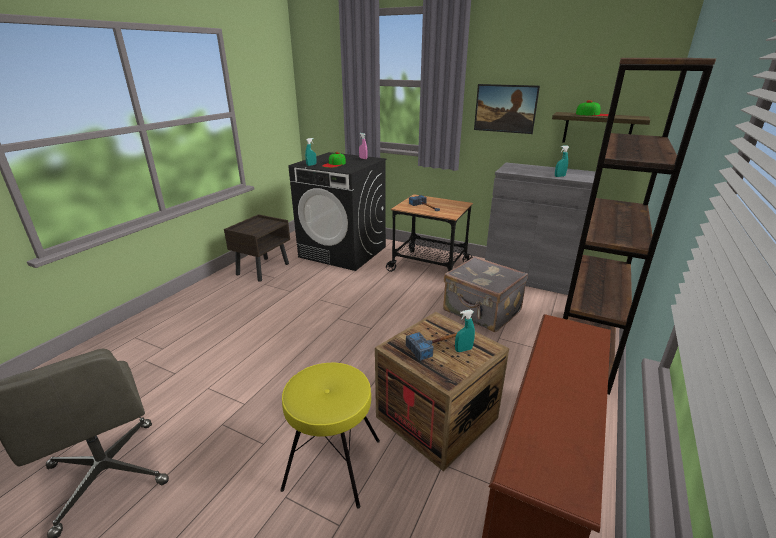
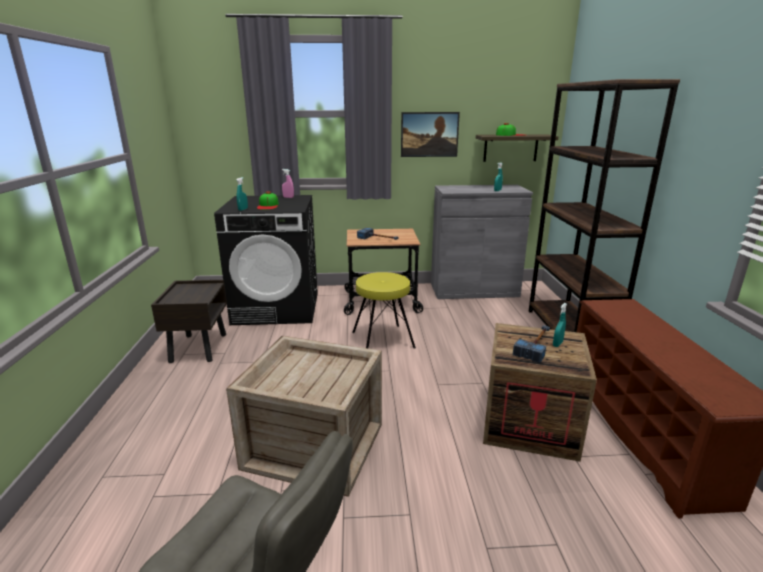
camera: 30 degrees left, 5 degrees down
yellow stool [280,363,380,509] -> yellow stool moved to [352,272,416,349]
grey suitcase [443,256,528,332] -> none
none -> crate [226,336,382,497]

